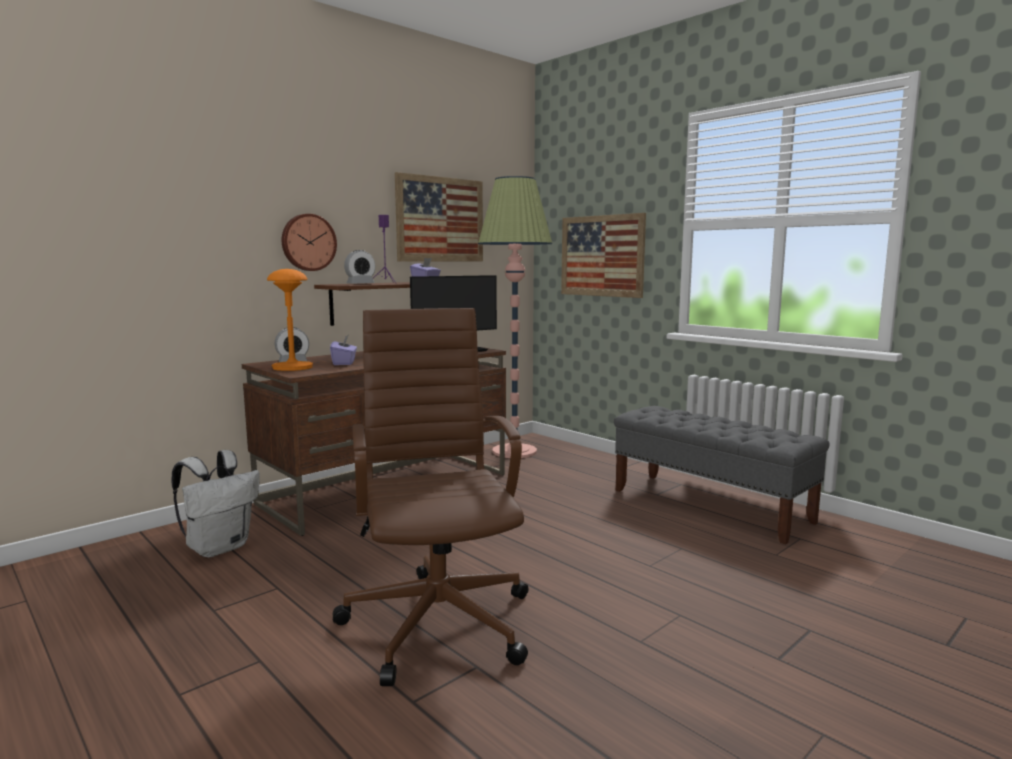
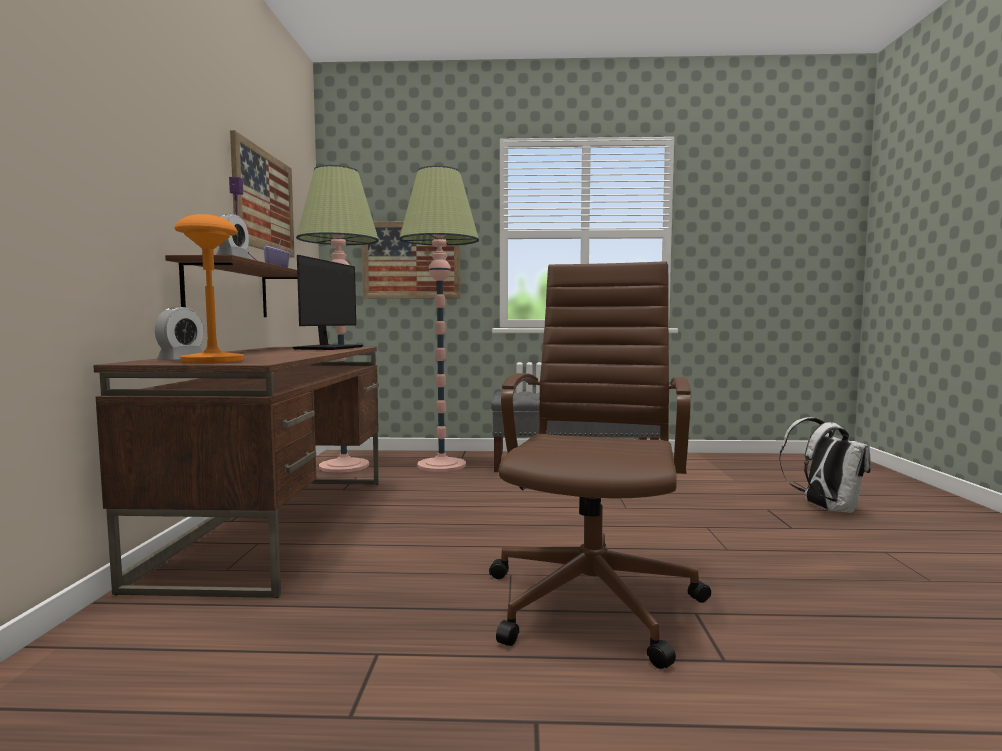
camera: 45 degrees left, 5 degrees down
white backpack [172,450,260,557] -> white backpack moved to [779,417,871,513]
wall clock [282,214,337,271] -> none
purple tissue box [330,336,357,365] -> none
brown office chair [333,308,528,686] -> brown office chair turned 75 degrees clockwise [489,261,711,669]
none -> floor lamp [399,166,479,472]

